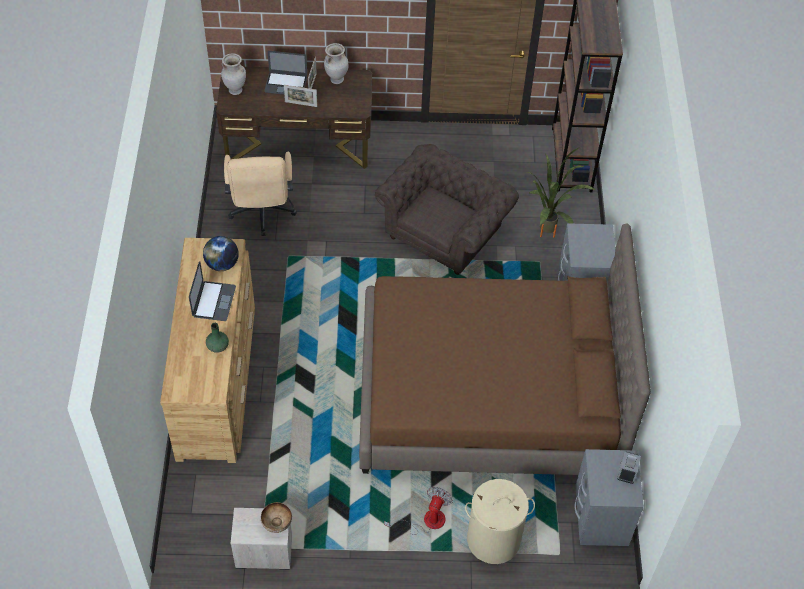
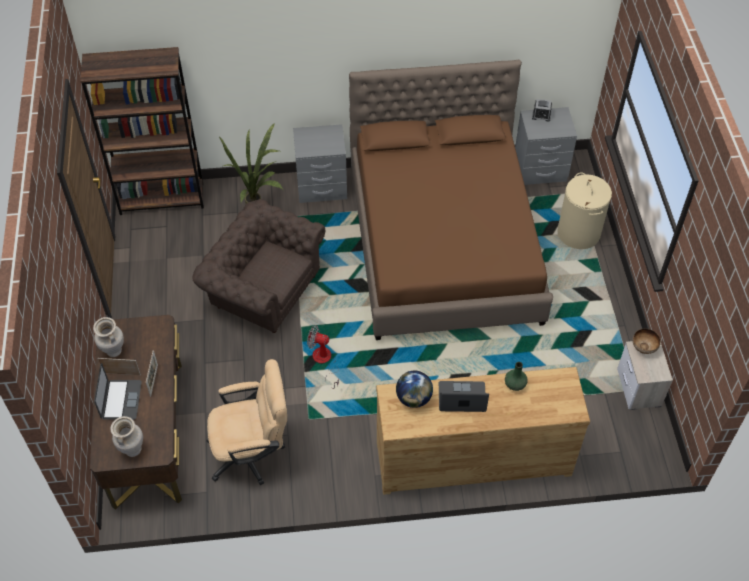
camera: 95 degrees left, 0 degrees up
fan [384,487,453,535] -> fan moved to [307,325,339,389]

